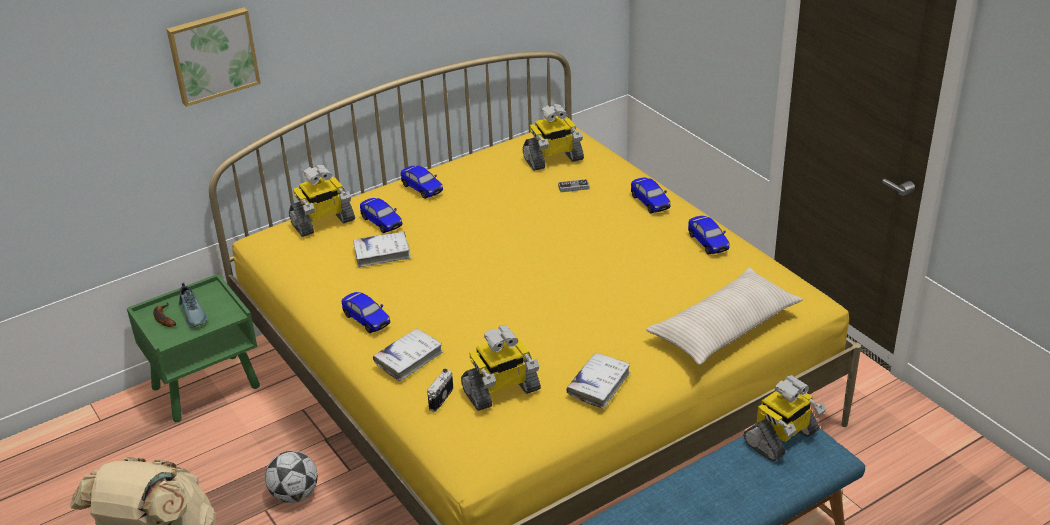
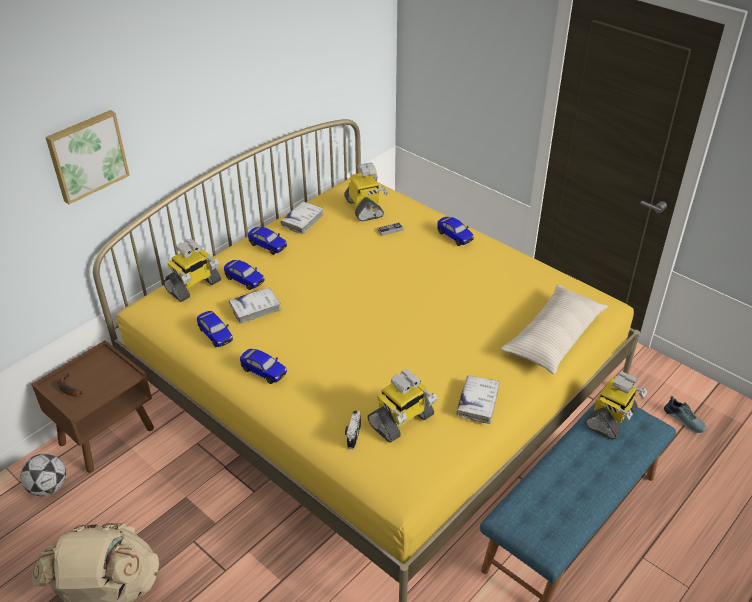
camera: 15 degrees left, 5 degrees up
green nightstand [127,274,260,422] -> brown nightstand [31,340,154,473]
shoe [179,282,208,327] -> shoe moved to [664,396,706,433]
football [265,451,318,503] -> football moved to [21,453,66,496]
white book [373,328,443,381] -> white book moved to [280,201,324,234]
toy robot [523,104,584,171] -> toy robot turned 75 degrees counterclockwise [344,163,388,221]
toy car [688,216,729,255] -> toy car moved to [197,311,233,347]

